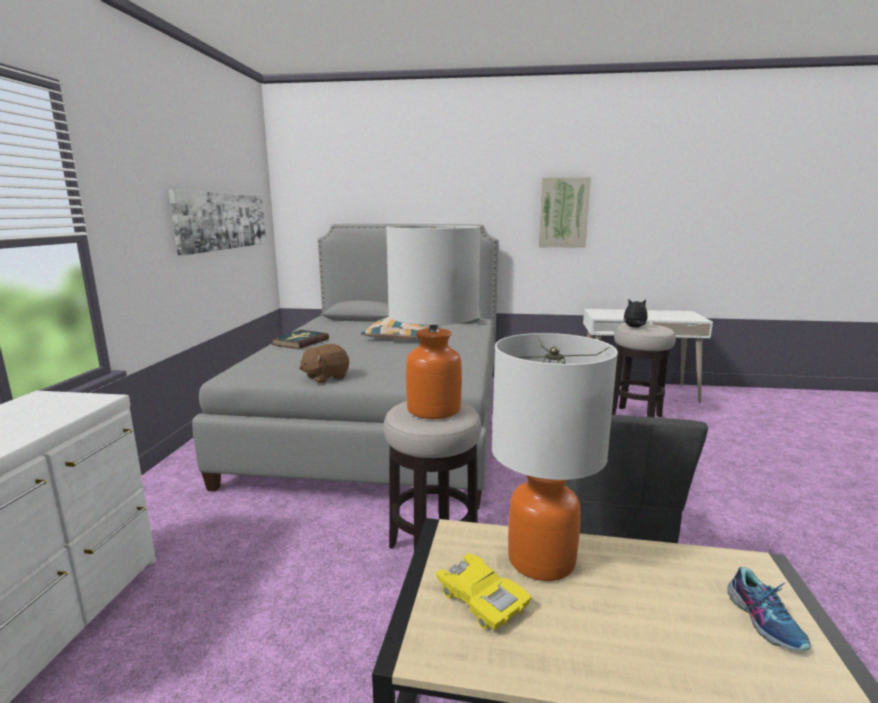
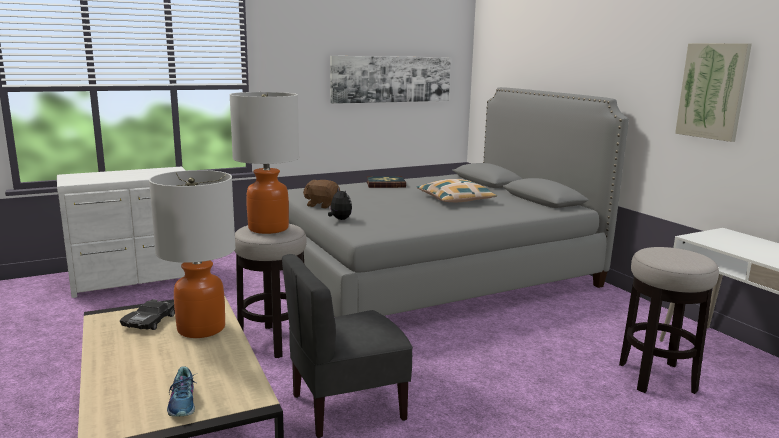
camera: 55 degrees right, 0 degrees up
yellow toy car [436,553,532,630] -> black toy car [120,299,175,330]
plush toy [624,300,648,328] -> plush toy moved to [328,188,352,220]
shoe [727,567,811,651] -> shoe turned 60 degrees counterclockwise [167,366,196,417]

